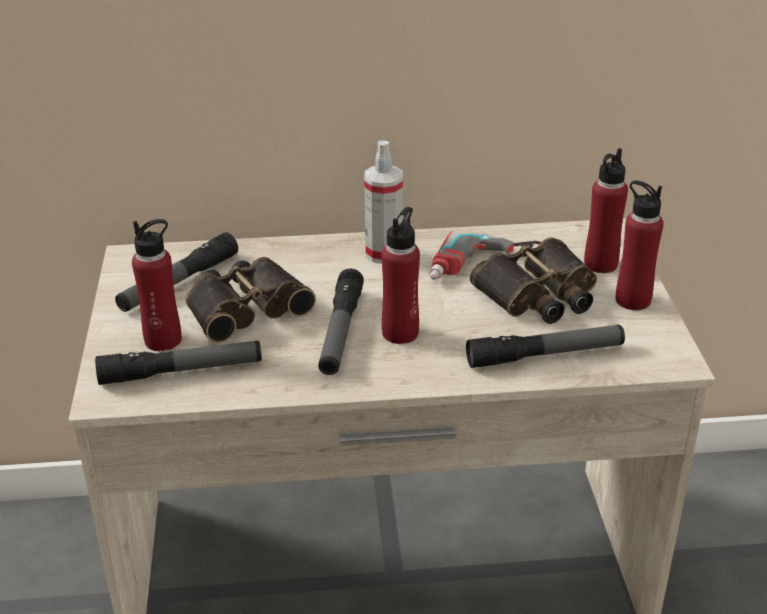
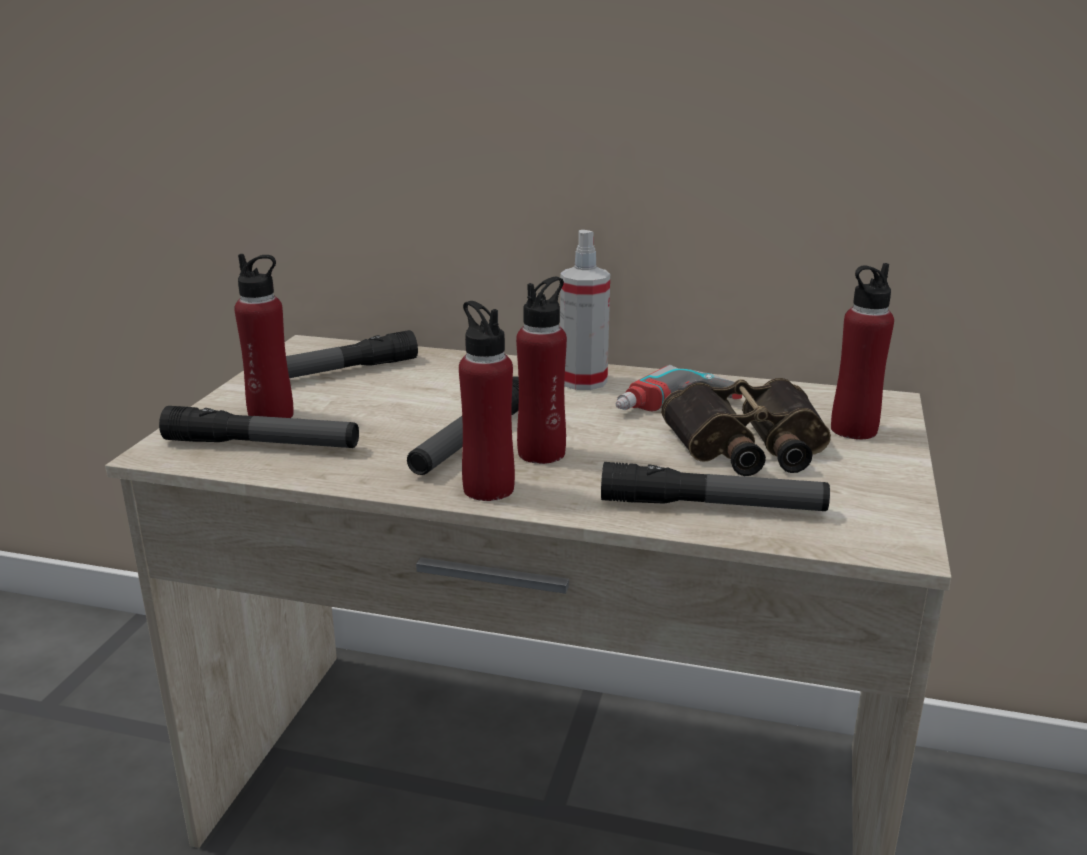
camera: 20 degrees right, 10 degrees down
binoculars [186,257,316,343] -> none
red bottle [616,181,664,310] -> red bottle moved to [459,301,515,501]

